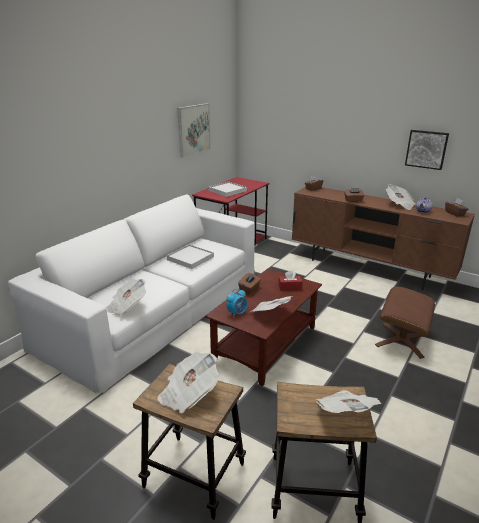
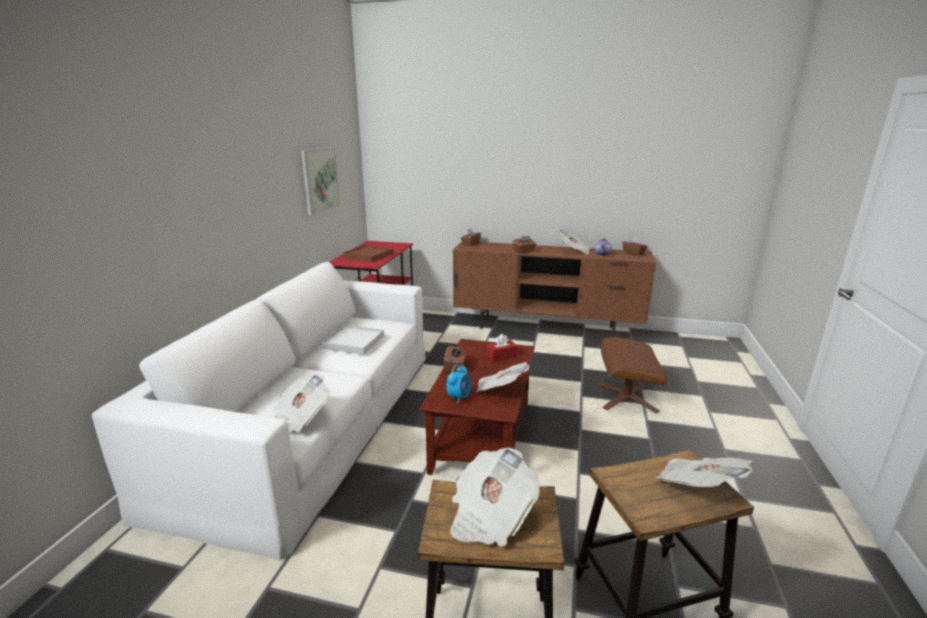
camera: 20 degrees left, 5 degrees down
white tray [209,182,247,197] -> brown tray [343,245,393,262]
picture [405,130,449,170] -> none

